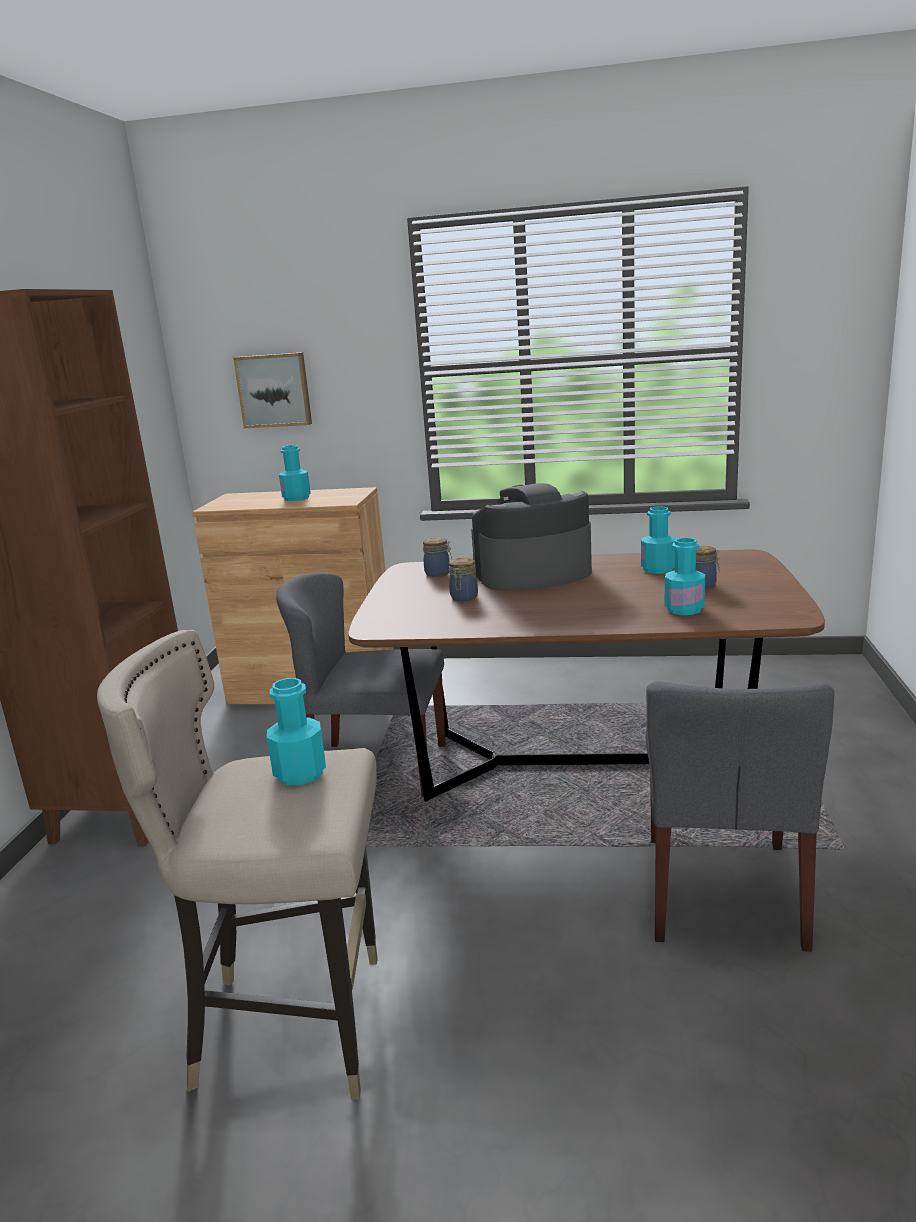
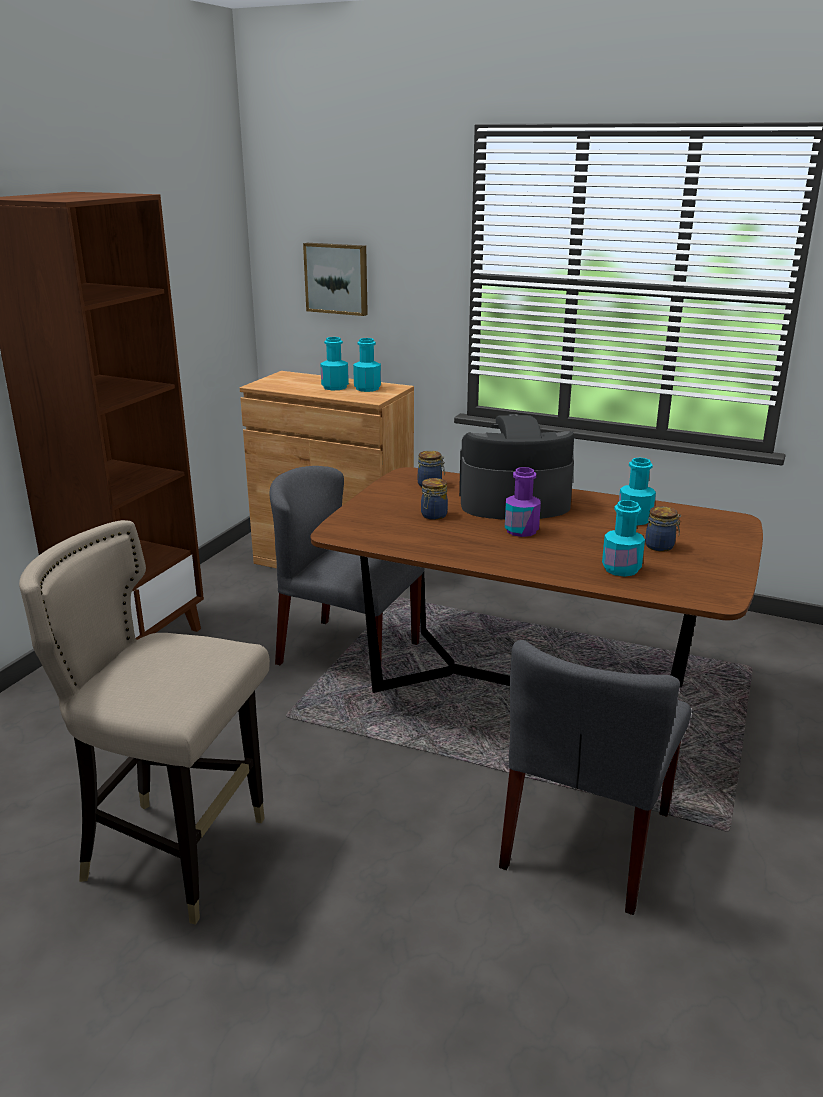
camera: 15 degrees right, 5 degrees up
turquoise bottle [267,678,326,785] -> turquoise bottle moved to [353,338,381,392]
none -> purple bottle [505,467,541,537]

